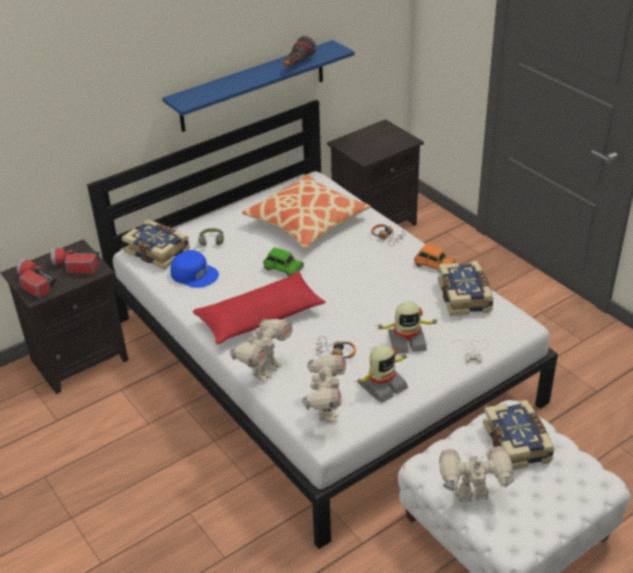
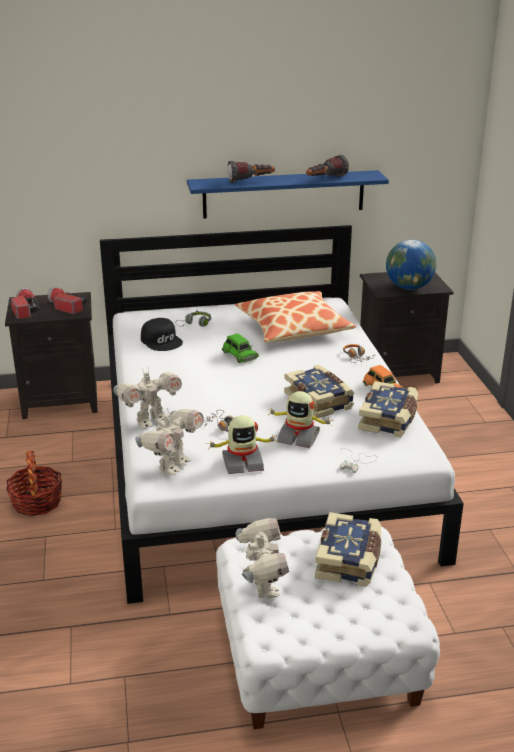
camera: 25 degrees right, 10 degrees down
book [122,219,190,270] -> book moved to [284,365,354,418]
blue cap [171,250,219,288] -> black cap [141,318,183,351]
red pillow [193,272,326,344] -> none
toy robot [439,446,514,502] -> toy robot turned 60 degrees clockwise [236,518,289,598]
none -> basket [6,450,62,516]
none -> flashlight [227,161,275,183]
none -> globe [386,240,436,290]

